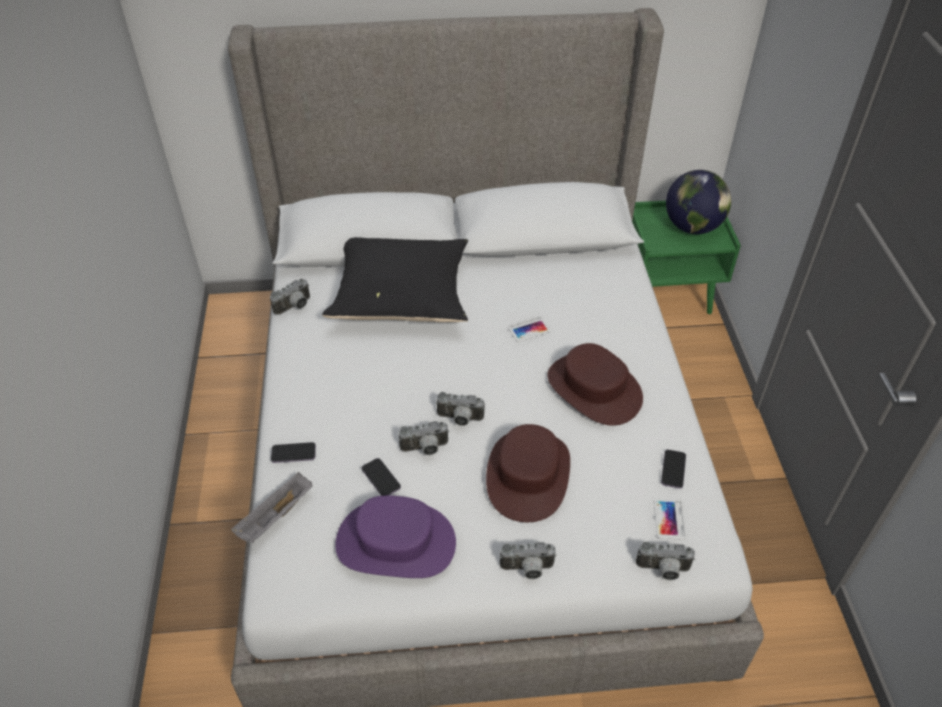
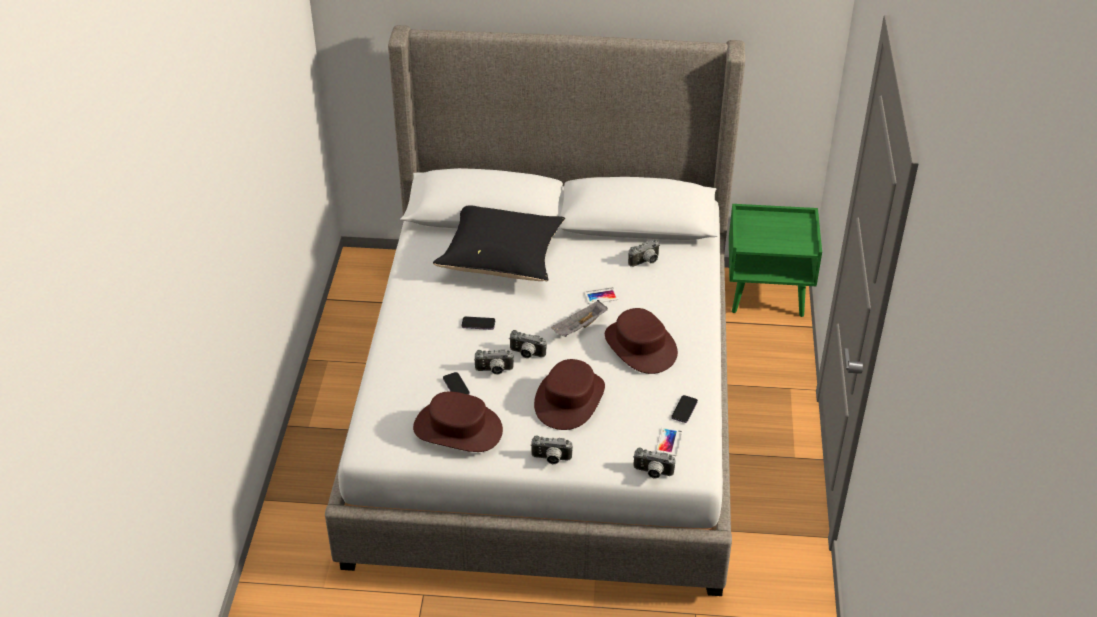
camera: 10 degrees right, 5 degrees down
grey tray [231,472,312,543] -> grey tray moved to [551,300,608,337]
camera [270,279,310,315] -> camera moved to [628,239,660,267]
phone [271,442,316,463] -> phone moved to [462,316,495,330]
purple hat [335,495,456,578] -> brown hat [413,392,503,452]
globe [666,170,731,234] -> none

